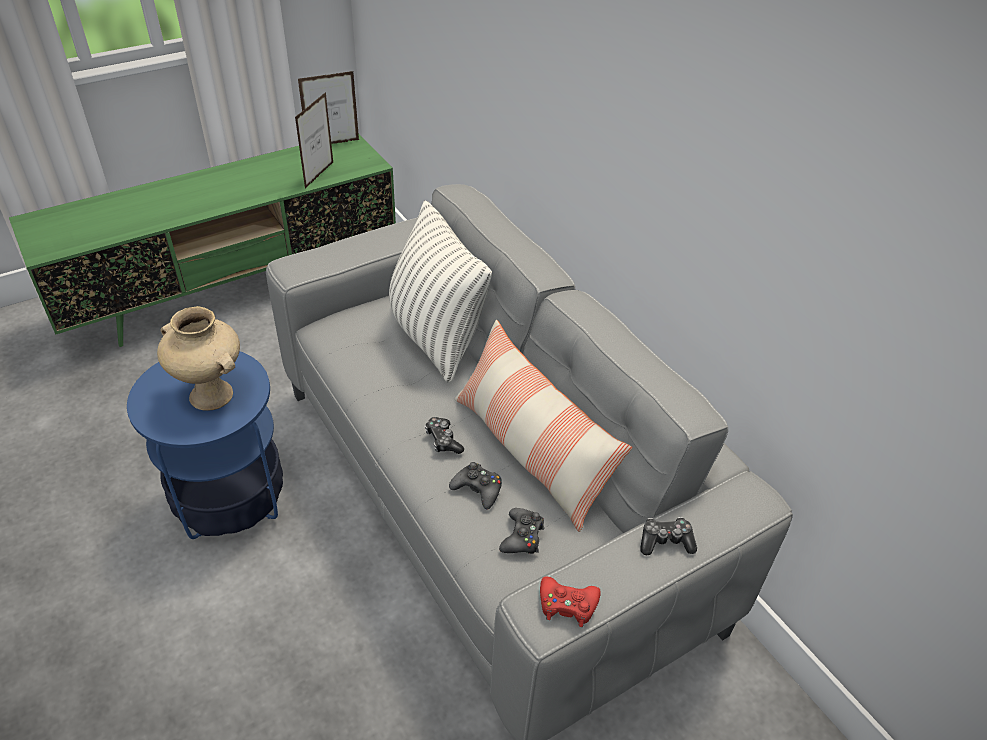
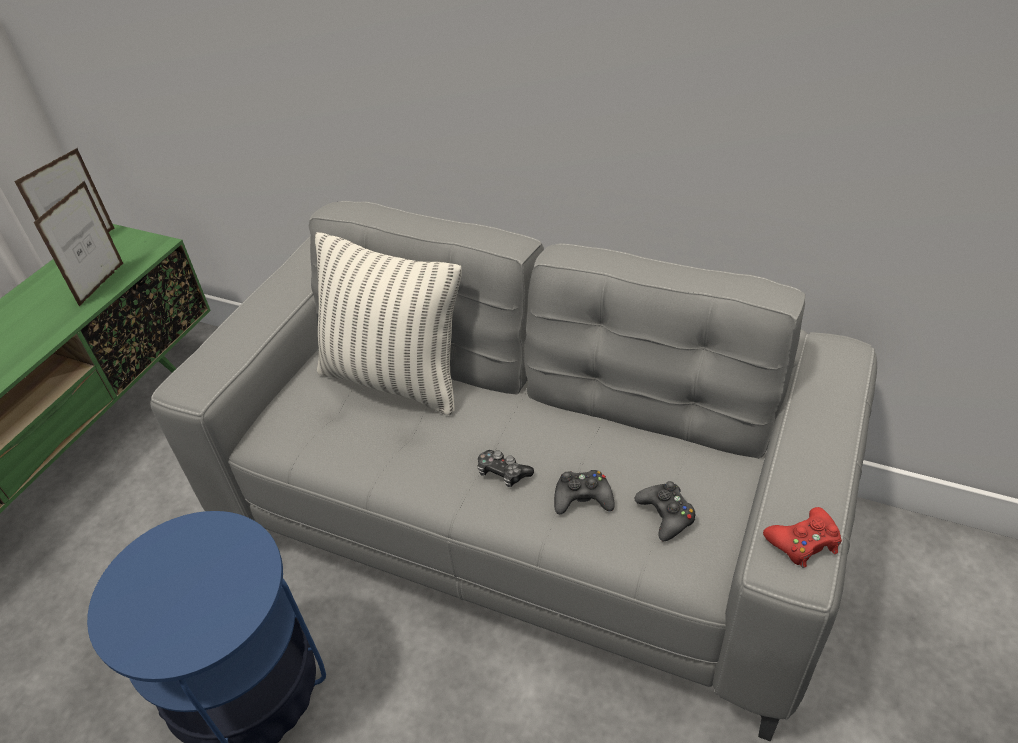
camera: 30 degrees left, 0 degrees up
beige vase [157,306,240,411] -> none
picture frame [295,92,333,189] -> picture frame turned 150 degrees counterclockwise [34,180,123,307]
pillow [455,320,632,532] -> none
game controller [640,517,697,555] -> none

